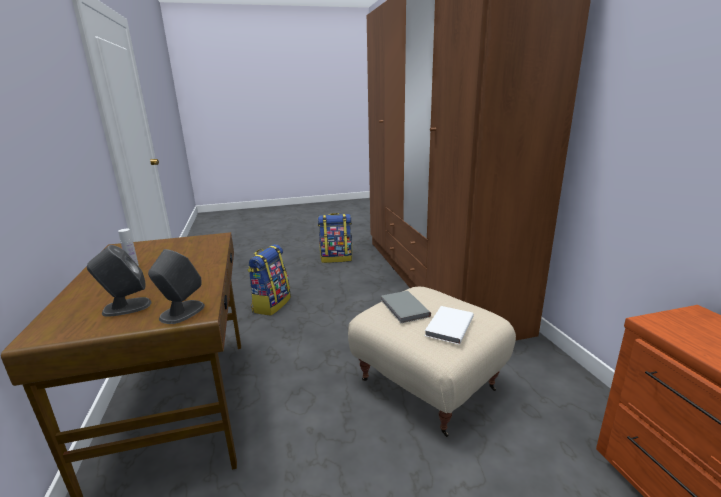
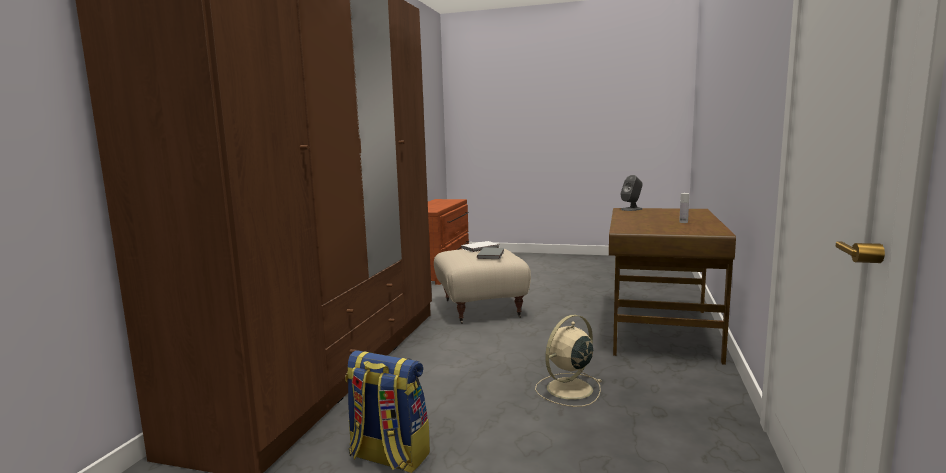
camera: 150 degrees left, 10 degrees down
grey speaker [87,245,151,317] -> none
backpack [247,244,291,316] -> beige fan [535,315,601,407]

